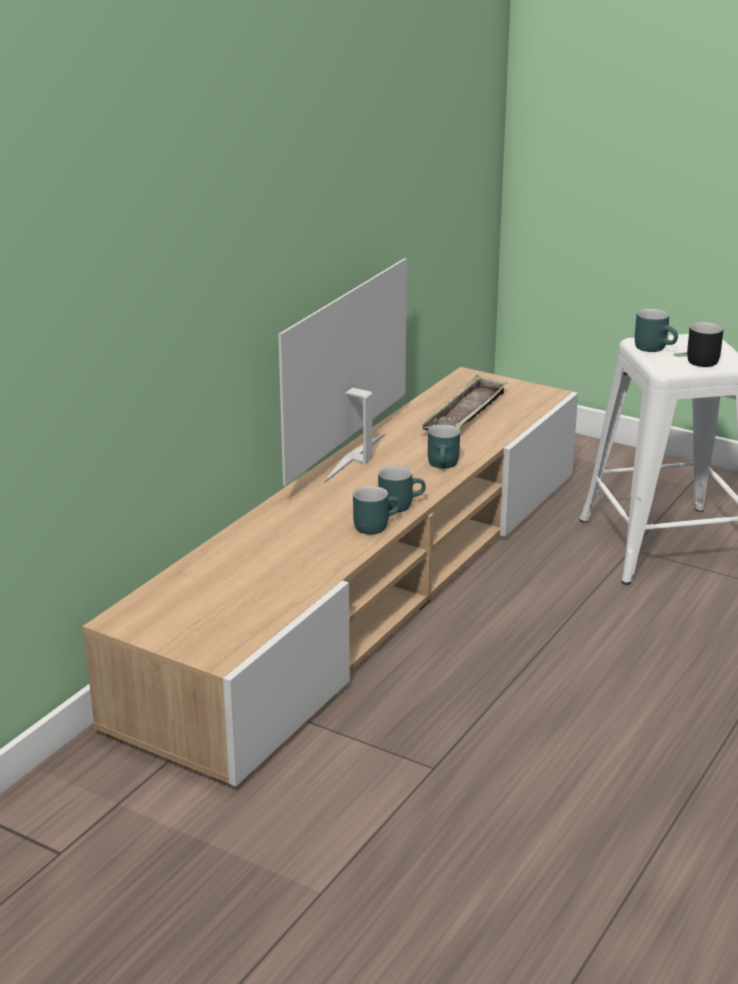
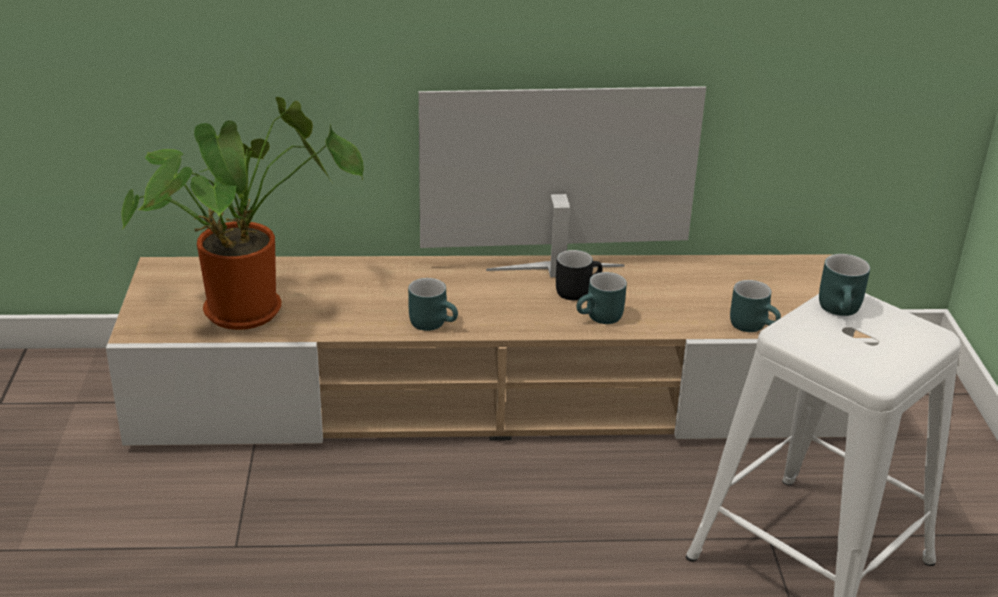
camera: 55 degrees right, 5 degrees up
turquoise mug [378,466,426,512] -> turquoise mug moved to [730,280,781,332]
tray [421,375,508,430] -> none
black mug [687,322,723,367] -> black mug moved to [556,250,603,300]
none -> potted plant [121,97,364,330]

